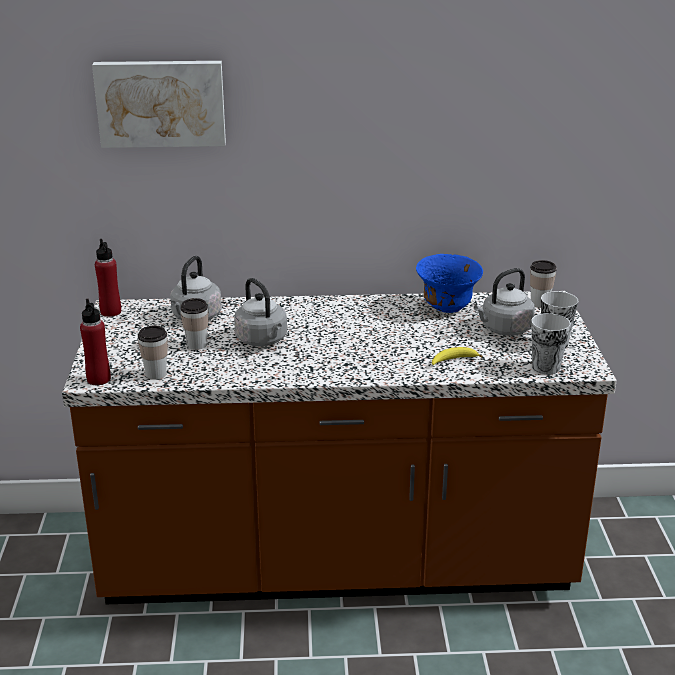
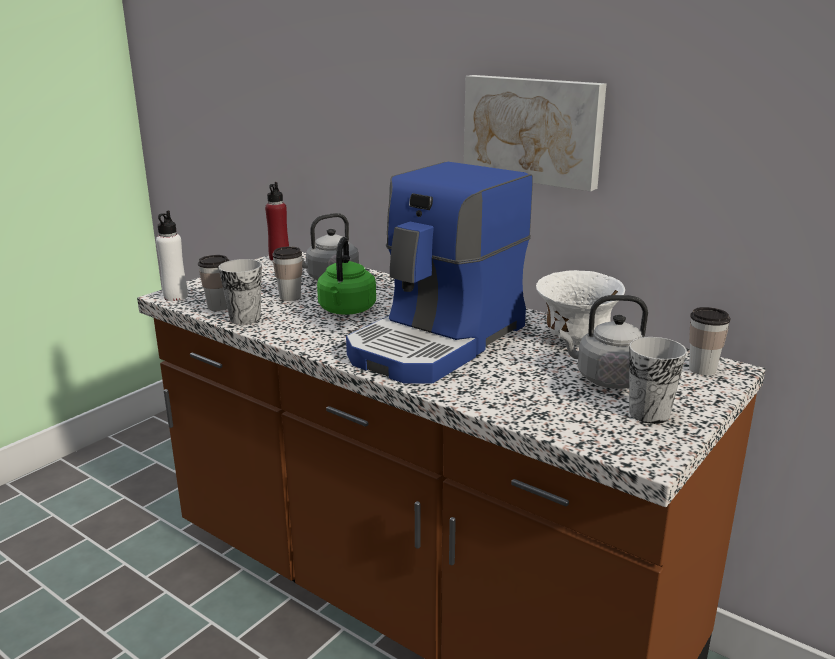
camera: 40 degrees right, 5 degrees down
red bottle [80,299,111,385] -> white bottle [156,211,188,301]
picture [92,61,226,148] -> picture moved to [464,75,606,192]
grey kettle [234,278,287,346] -> green kettle [317,237,376,315]
blue bowl [416,254,483,313] -> white bowl [536,270,625,346]
banana [432,347,483,365] -> none
cup [532,313,571,374] -> cup moved to [219,259,262,325]
none -> coffee machine [346,162,533,384]

